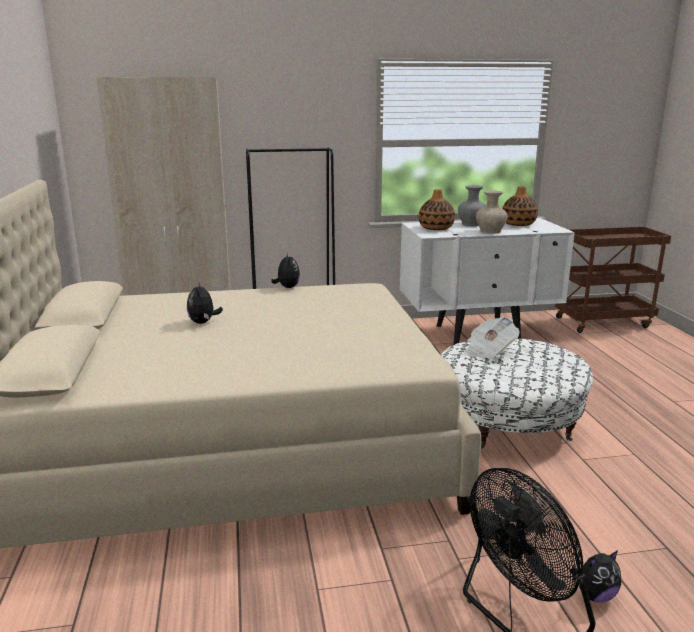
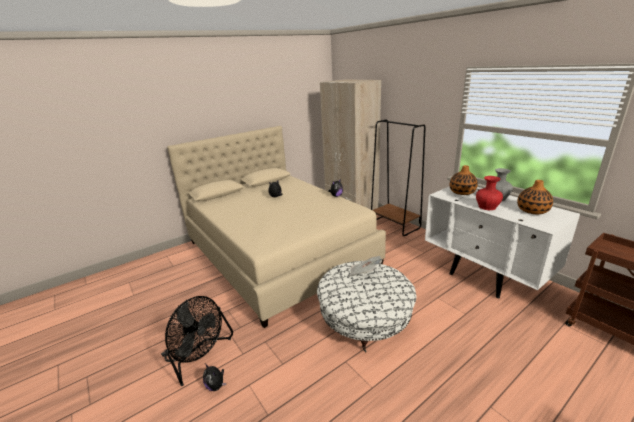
camera: 65 degrees right, 5 degrees up
beige vase [476,190,508,234] -> red vase [476,176,503,210]

